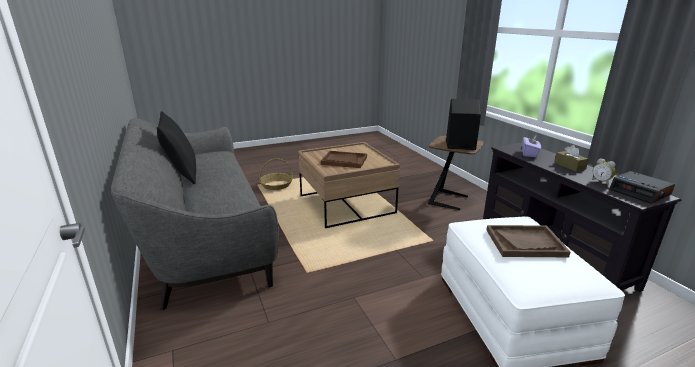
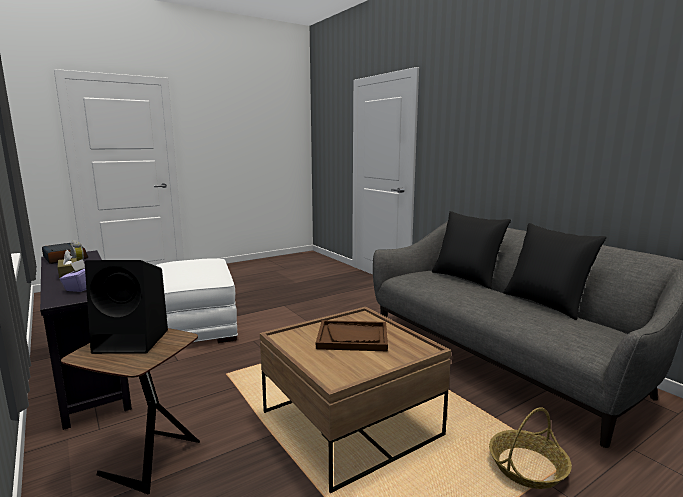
camera: 170 degrees right, 10 degrees down
brown tray [486,225,570,257] -> none
none -> black pillow [432,211,511,289]

